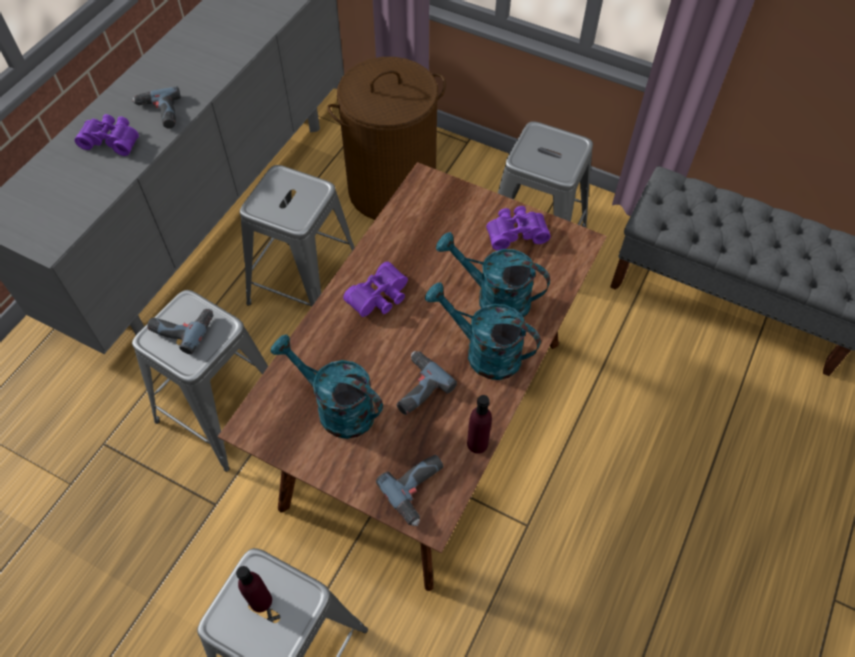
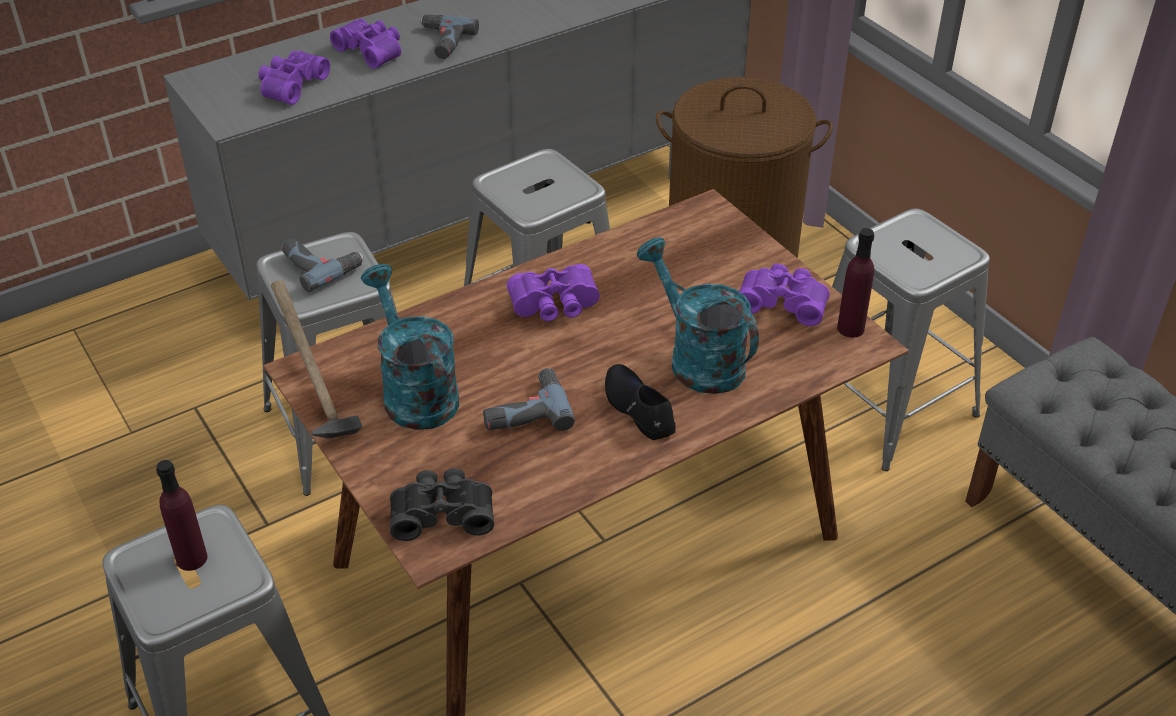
camera: 30 degrees right, 15 degrees down
power drill [376,455,443,526] -> black binoculars [390,468,494,541]
turquoise watering can [425,282,541,380] -> black shoe [605,364,676,440]
purple bottle [467,395,492,454] -> purple bottle moved to [837,228,874,338]
none -> purple binoculars [258,51,330,105]
none -> hammer [271,280,362,439]

